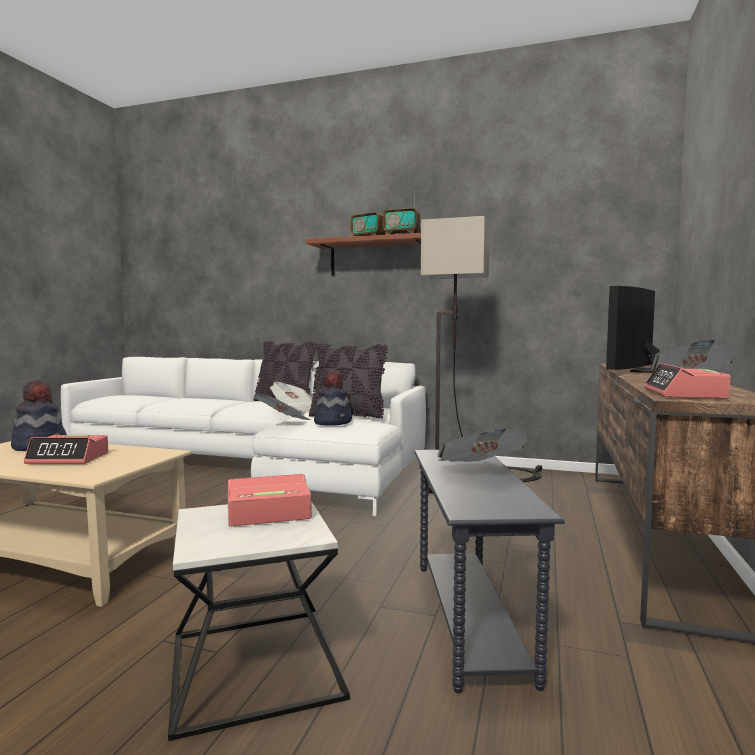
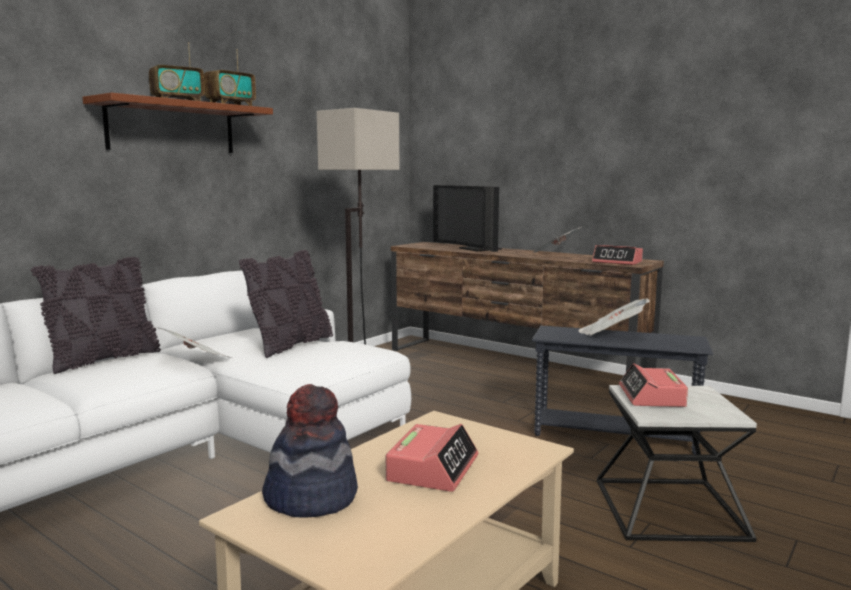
camera: 70 degrees left, 5 degrees up
newspaper [253,394,311,420] -> none
hat [314,370,352,426] -> none

